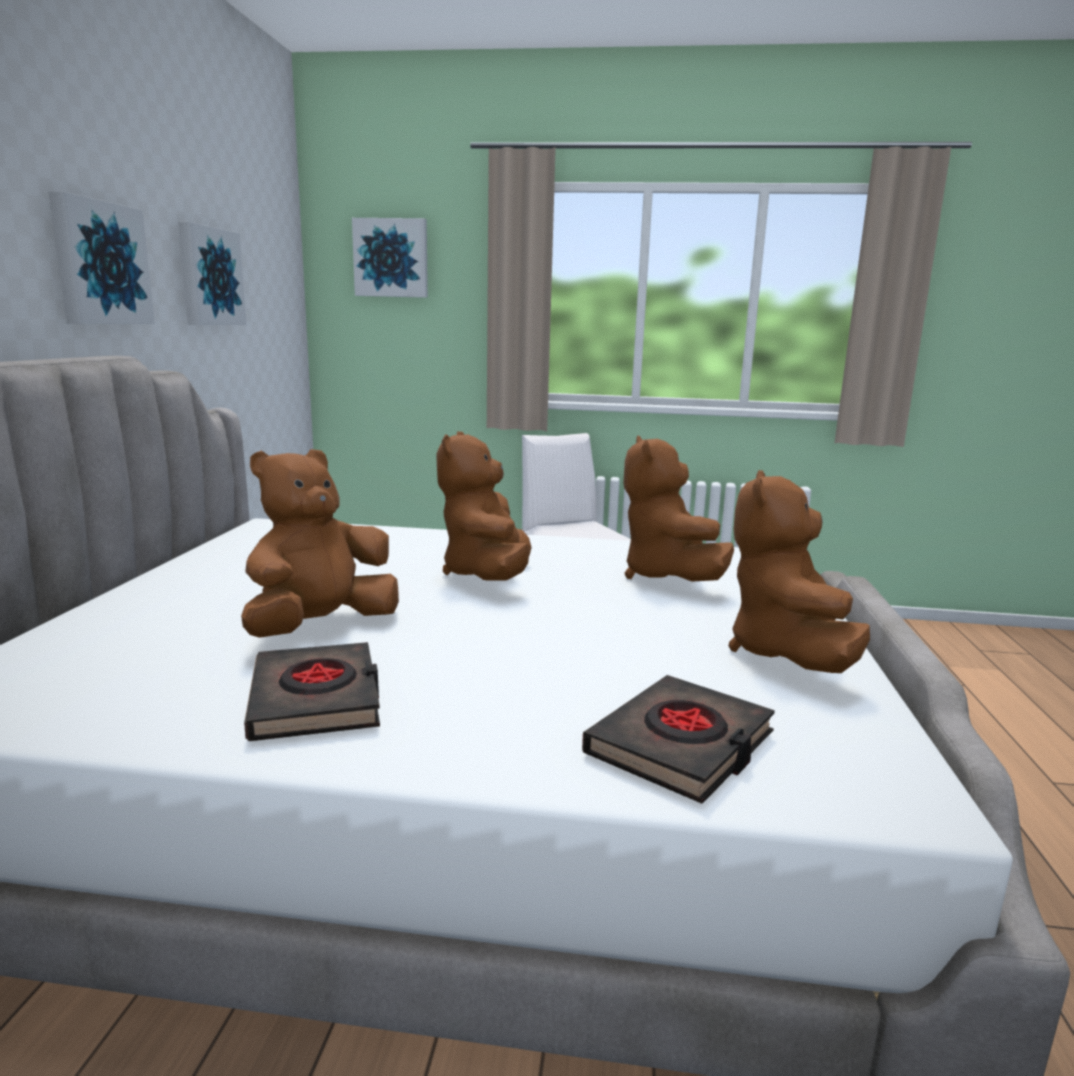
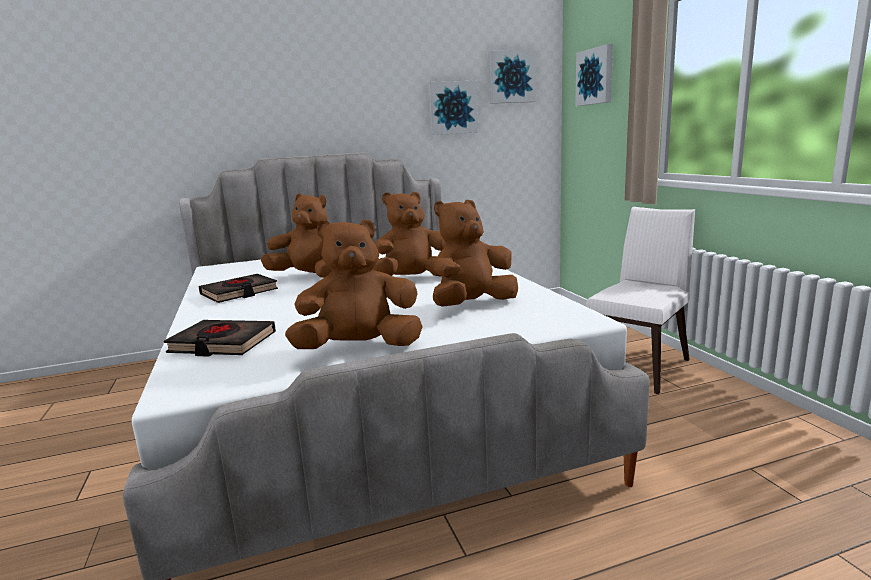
camera: 65 degrees right, 0 degrees up
picture [48,191,155,324] -> picture moved to [488,50,536,104]

